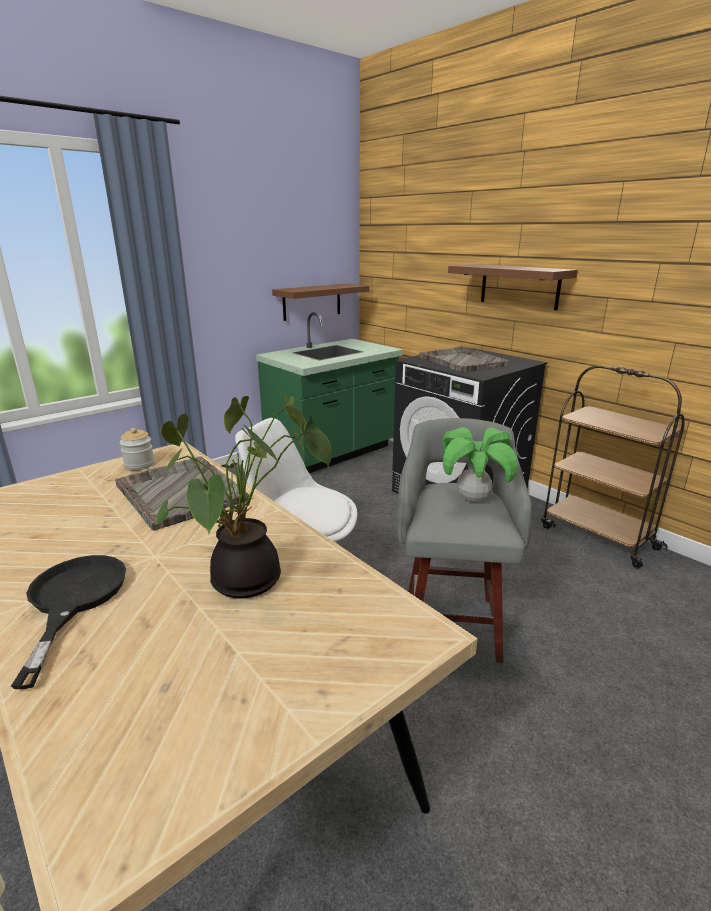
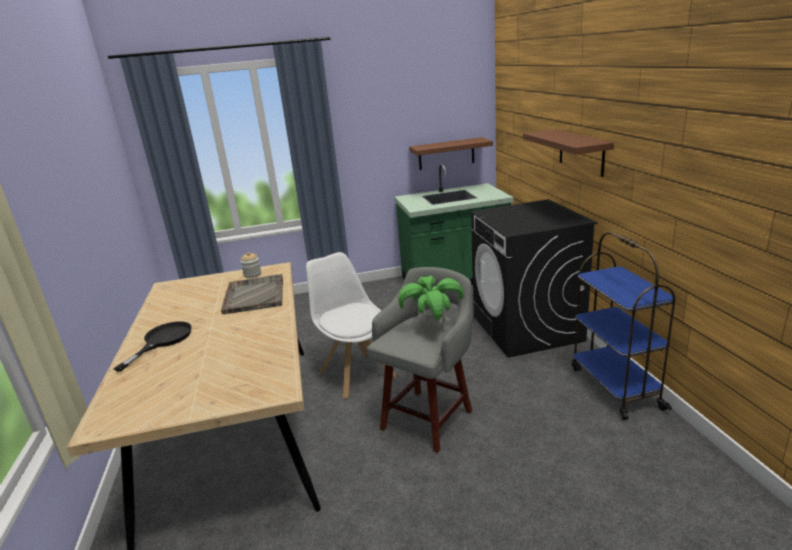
camera: 30 degrees right, 0 degrees up
potted plant [155,394,332,599] -> none
grey tray [419,347,509,372] -> none
brown cart [541,365,685,568] -> blue cart [572,232,676,420]

